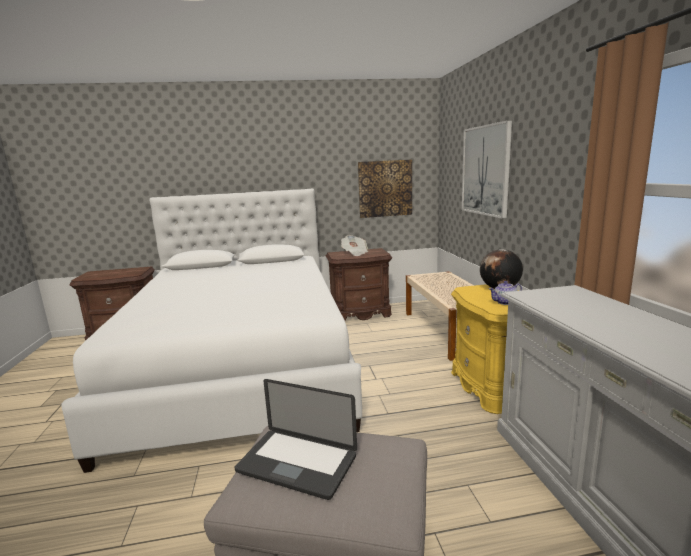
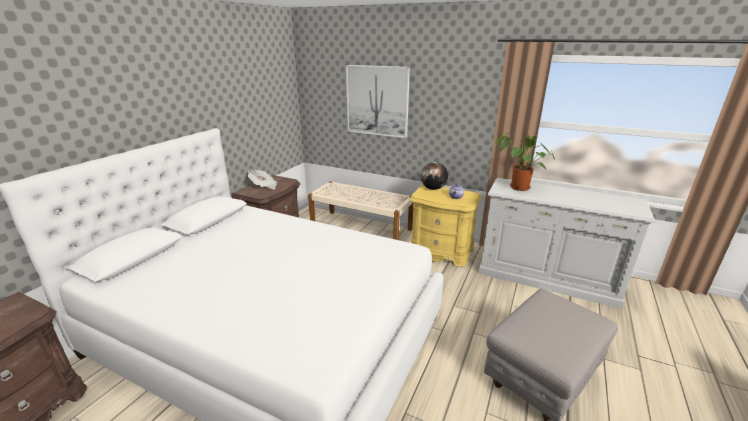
camera: 55 degrees left, 10 degrees up
laptop [235,379,357,500] -> none
picture [358,160,412,218] -> none
none -> potted plant [495,133,555,191]

